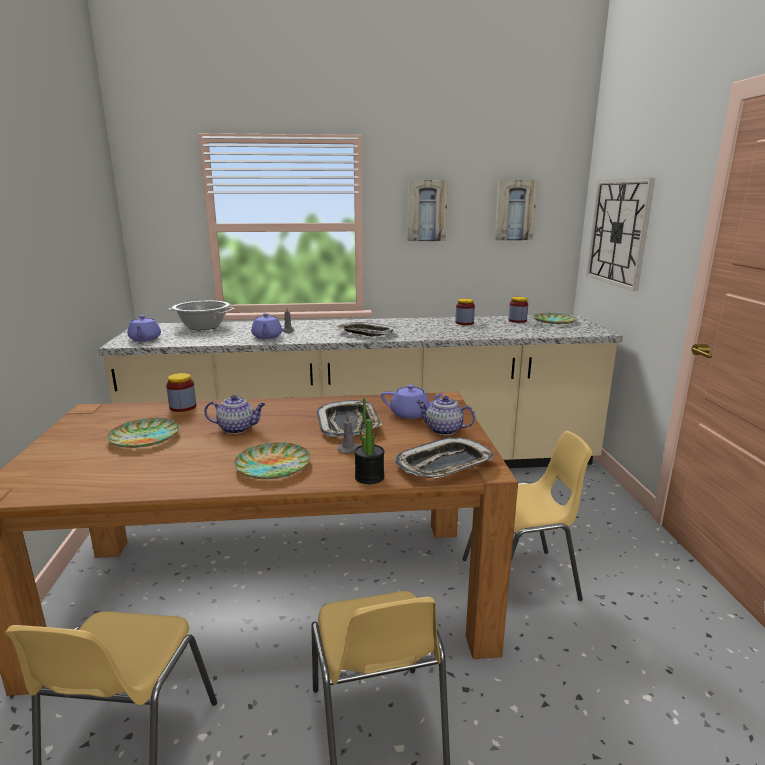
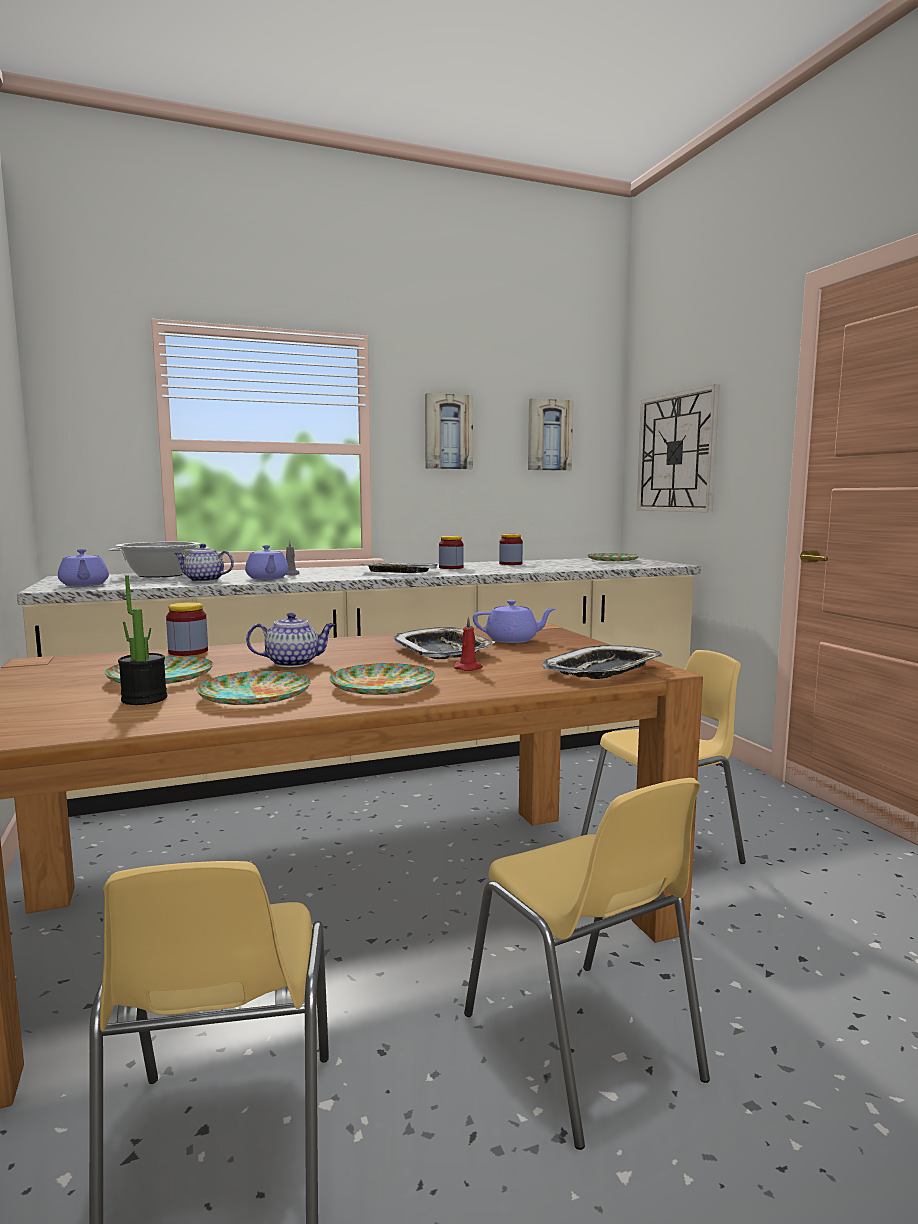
camera: 15 degrees left, 10 degrees down
grey candle [337,414,360,453] -> red candle [453,616,483,671]
potted plant [354,398,384,484] -> potted plant moved to [118,575,167,705]
teapot [416,396,475,435] -> teapot moved to [174,543,234,582]
jar [508,297,528,323] -> jar moved to [439,536,464,569]
none -> plate [196,671,311,705]

